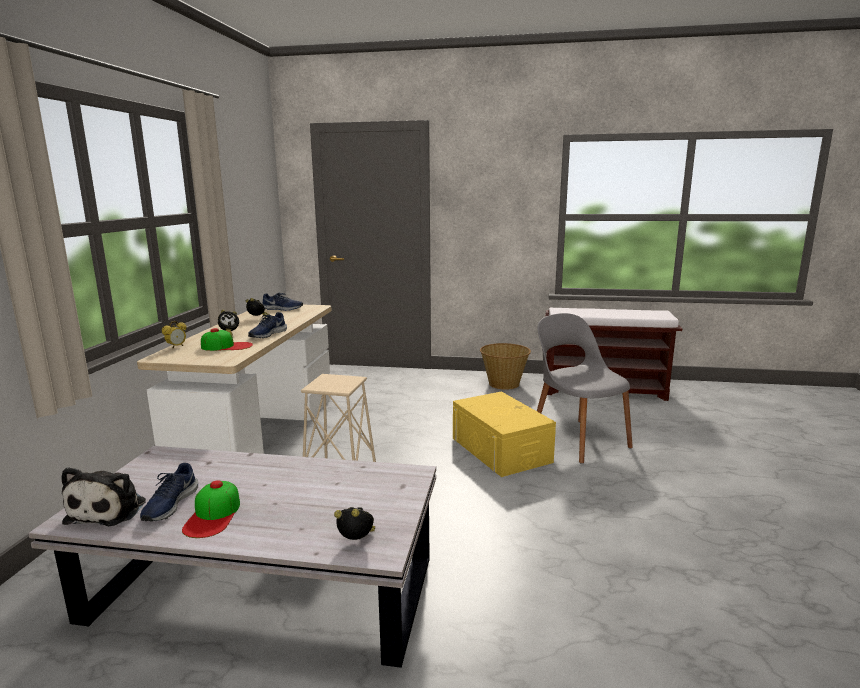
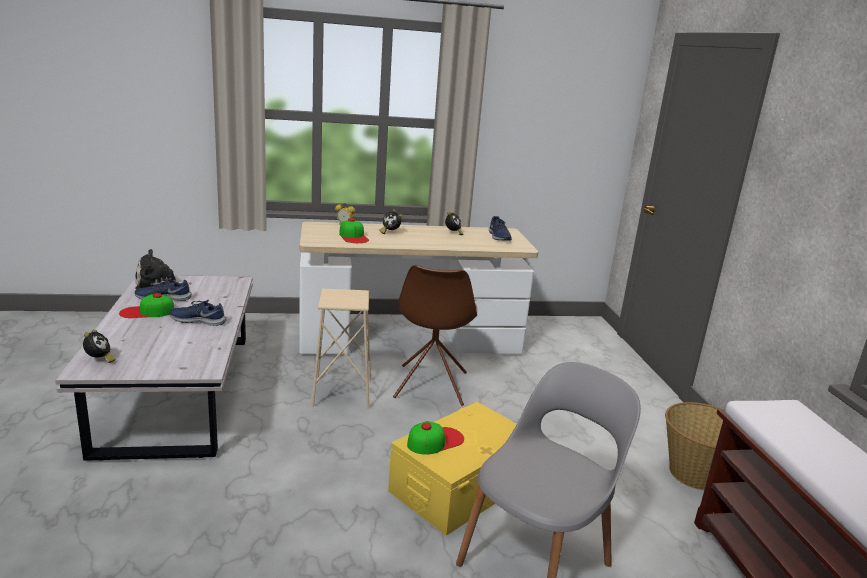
camera: 70 degrees right, 5 degrees up
blue shoe [248,312,287,338] -> blue shoe moved to [170,300,226,326]
none -> brown chair [393,265,477,406]
none -> cap [407,421,464,454]

